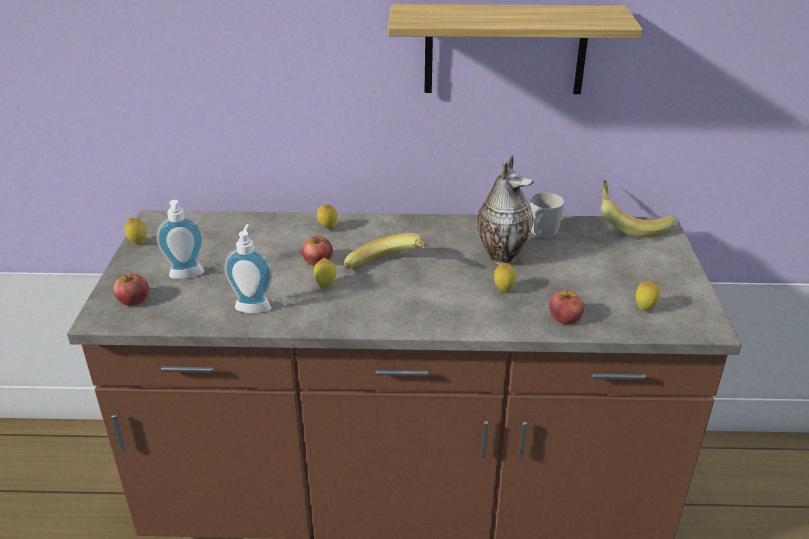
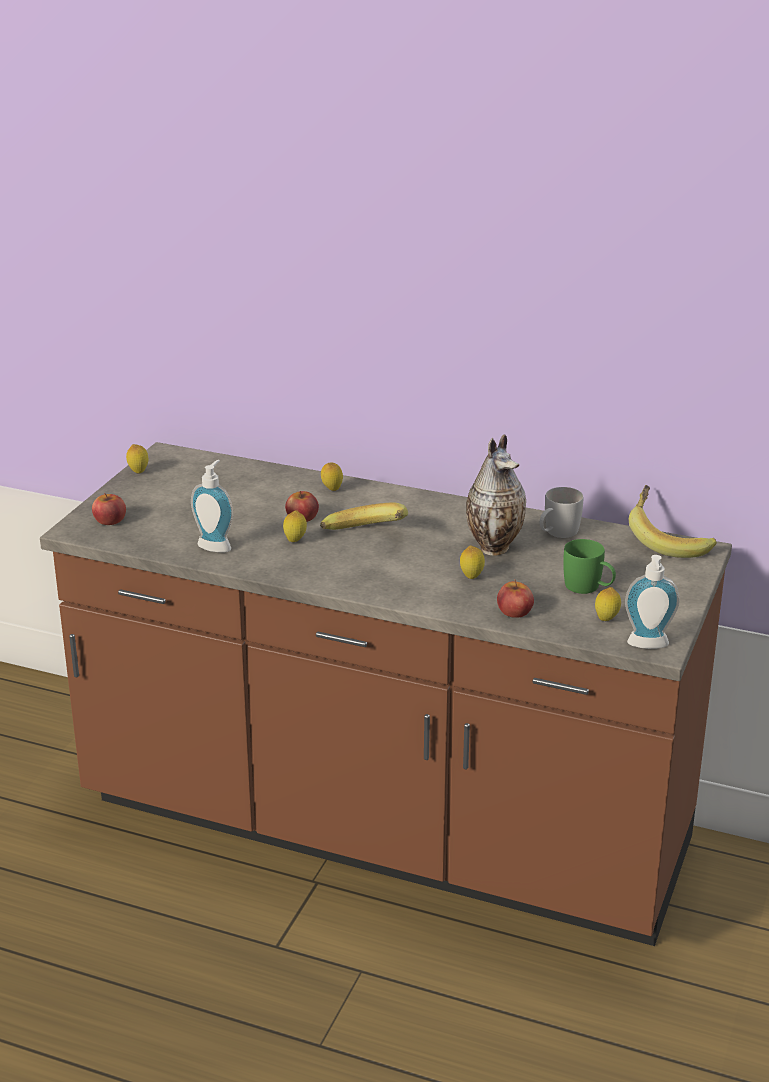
camera: 20 degrees right, 5 degrees down
soap dispenser [157,200,204,279] -> soap dispenser moved to [625,555,680,649]
shelf [388,4,643,94] -> none
none -> green mug [563,539,616,594]

